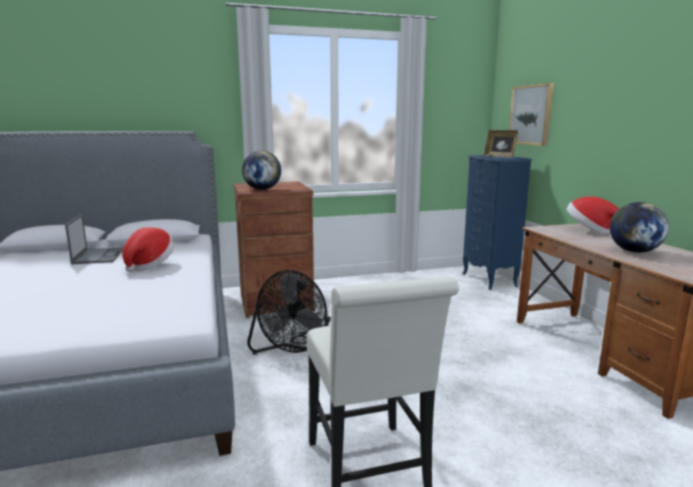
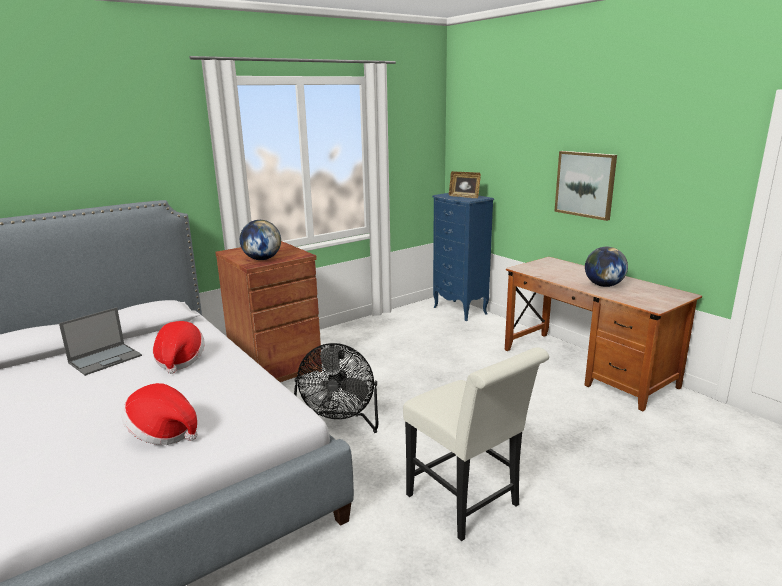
camera: 20 degrees left, 5 degrees up
laptop [65,214,123,265] -> laptop turned 75 degrees clockwise [59,307,142,376]
picture [509,83,554,146] -> picture moved to [554,151,617,221]
hat [567,197,619,234] -> hat moved to [122,383,198,445]

